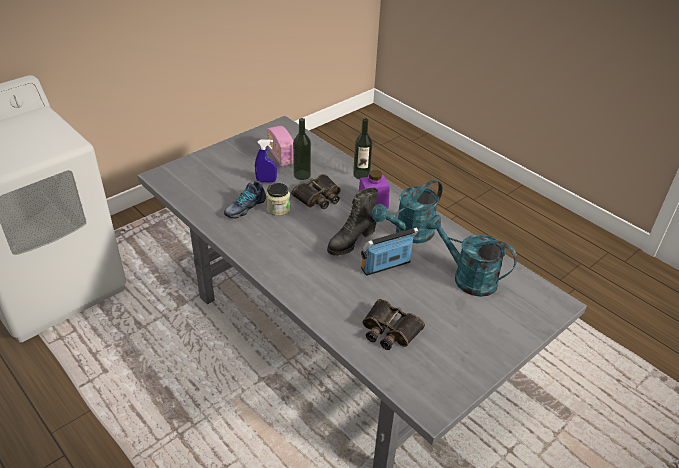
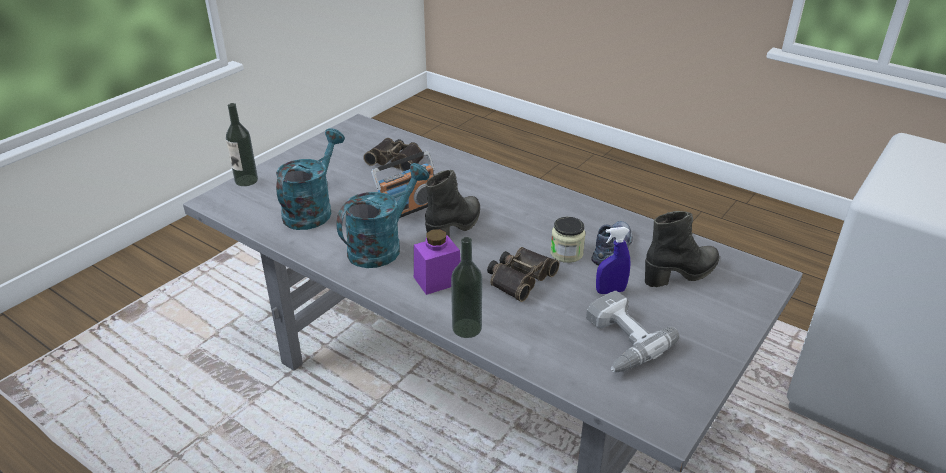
camera: 170 degrees right, 5 degrees down
radio [267,126,293,166] -> power drill [586,291,679,372]
bottle [293,118,311,180] -> bottle moved to [226,103,258,186]
turquoise watering can [426,215,517,297] -> turquoise watering can turned 90 degrees counterclockwise [276,128,345,230]
none -> black boot [645,211,719,287]

